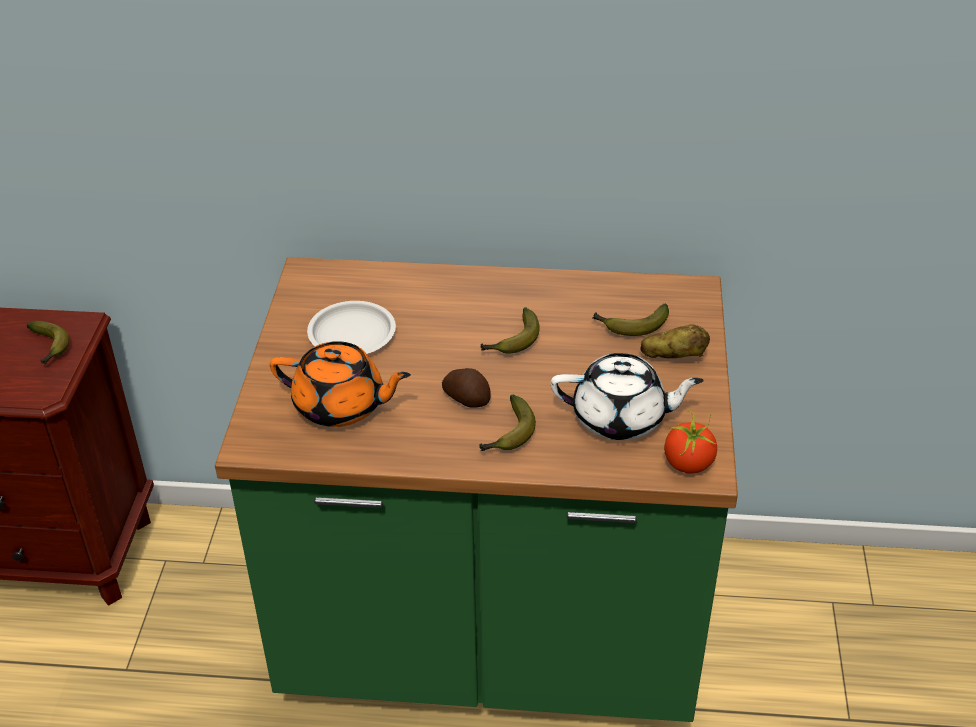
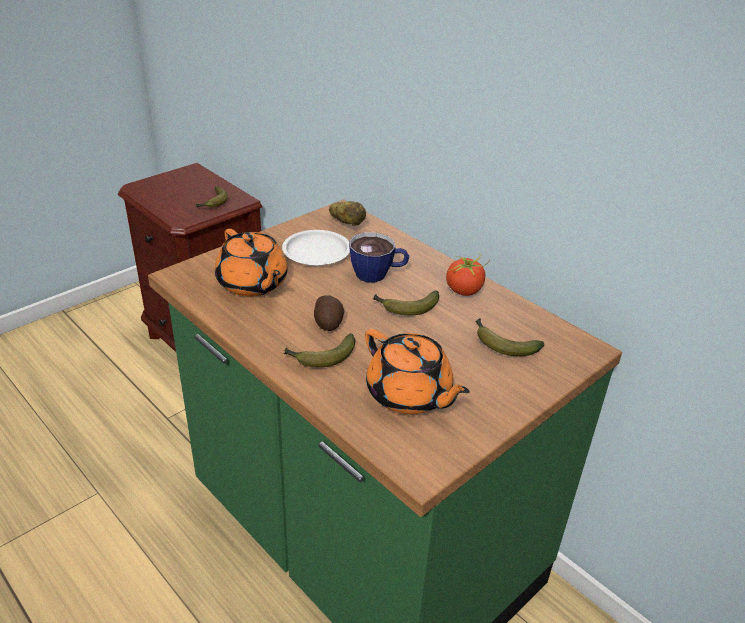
camera: 40 degrees right, 5 degrees down
white teapot [551,353,704,440] -> orange teapot [365,329,470,414]
potato [640,325,710,358] -> potato moved to [329,201,366,226]
tomato [664,410,717,473] -> tomato moved to [446,253,490,296]
none -> cup [349,232,409,283]

